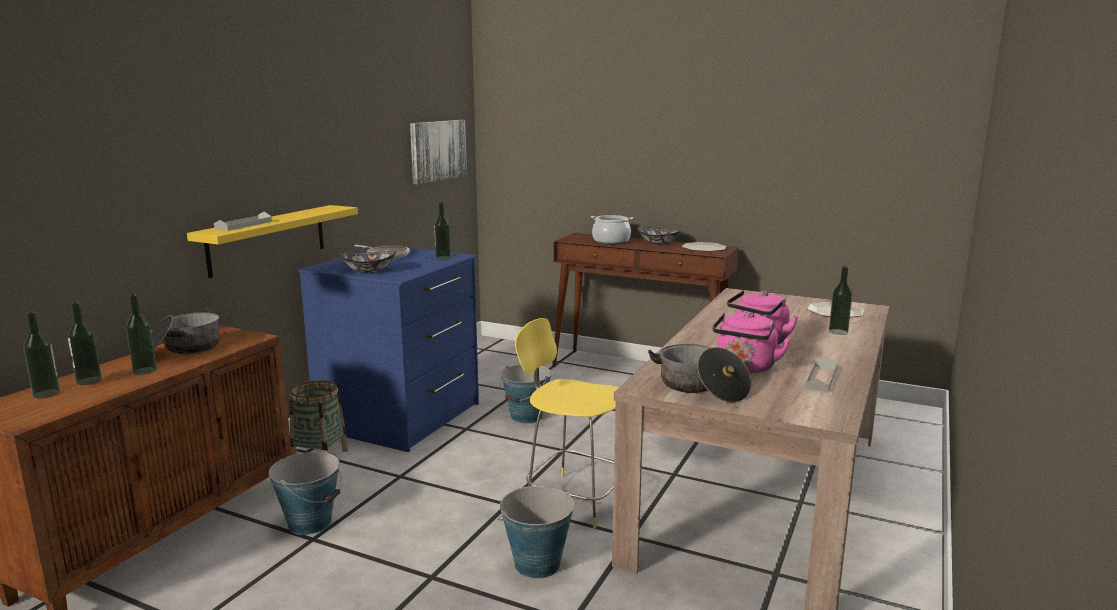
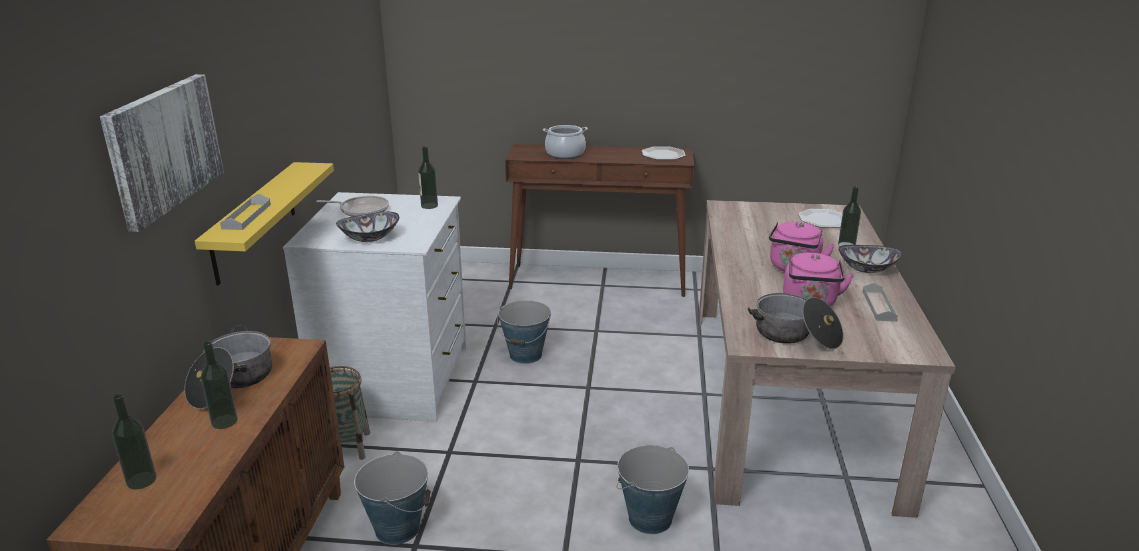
camera: 20 degrees left, 10 degrees up
bottle [68,302,102,385] -> none
blue dresser [298,245,479,452] -> white dresser [283,192,467,422]
picture [410,120,467,185] -> picture moved to [100,74,224,232]
yellow stool [515,318,619,529] -> none
bowl [637,227,681,245] -> bowl moved to [838,245,902,273]

